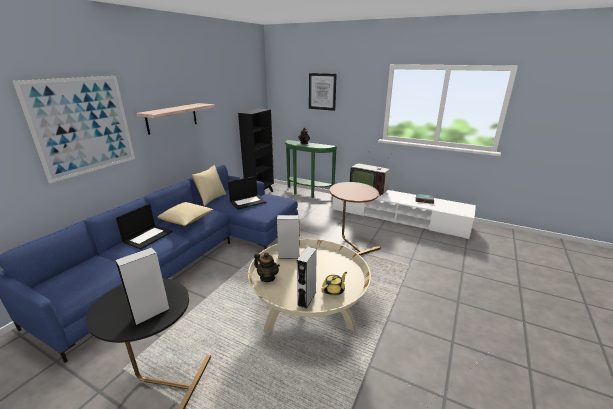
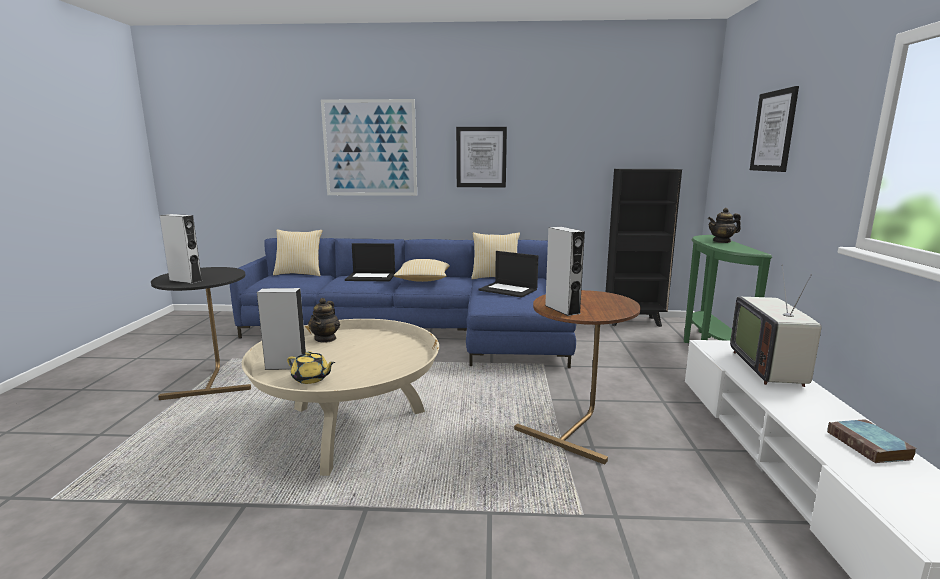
camera: 65 degrees right, 10 degrees down
shelf [136,103,215,135] -> picture [456,127,507,187]
grey speaker [277,215,300,259] -> grey speaker moved to [545,227,585,316]
none -> pillow [273,229,323,276]

